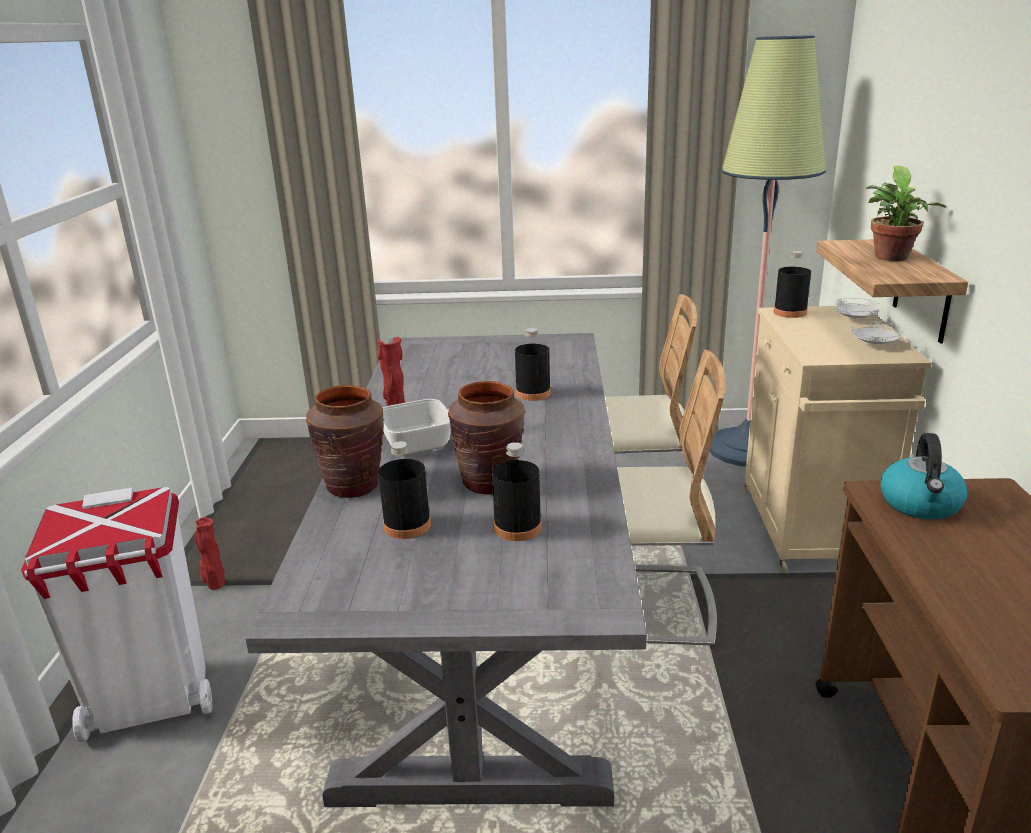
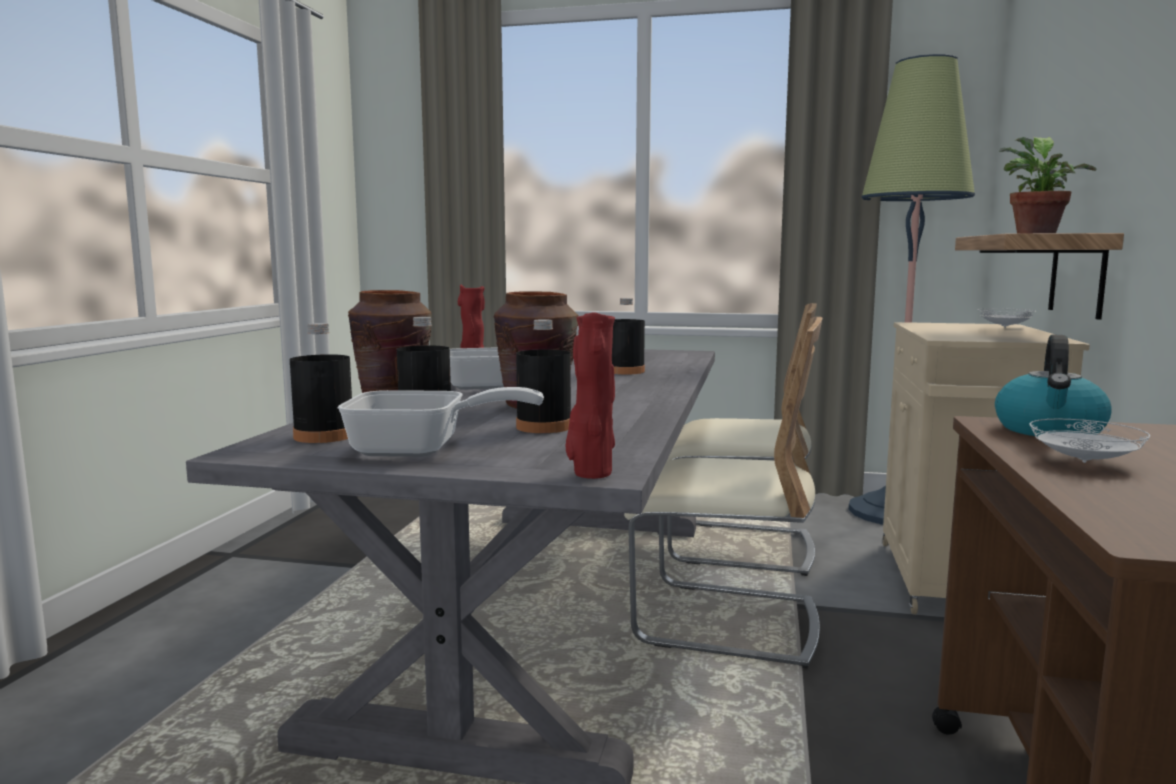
camera: 10 degrees right, 15 degrees down
white trash can [21,487,212,742] -> none
red vase [195,517,225,589] -> red vase moved to [566,312,615,479]
black bottle [774,251,811,318] -> black bottle moved to [290,323,352,443]
white plate [850,321,904,345] -> white plate moved to [1029,419,1150,463]
none -> frying pan [337,387,544,457]

